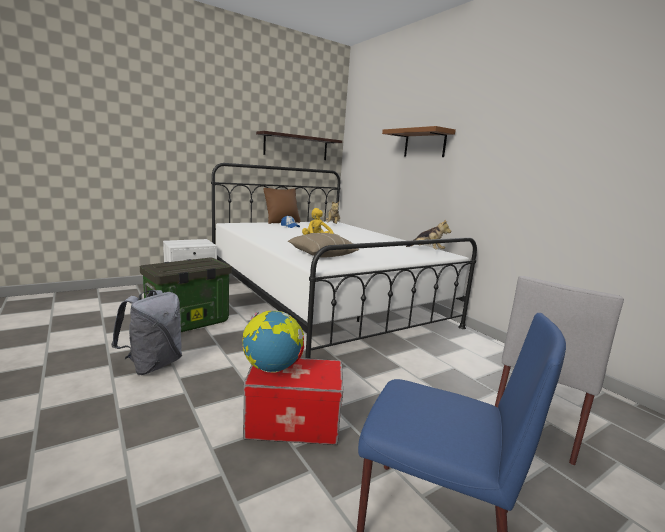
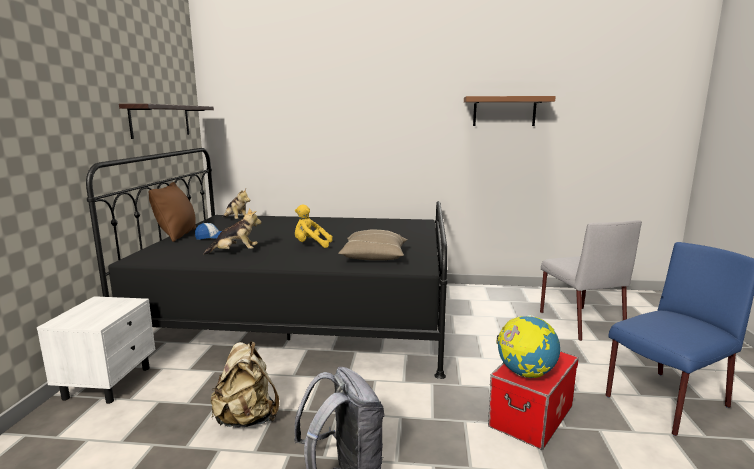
camera: 50 degrees left, 0 degrees up
storage box [140,258,232,332] -> beige backpack [210,341,279,428]
white bed [211,163,477,358] -> black bed [86,148,448,379]
brown shelf [382,126,456,157] -> brown shelf moved to [464,96,556,126]
plush toy [406,219,451,250] -> plush toy moved to [203,208,262,255]

